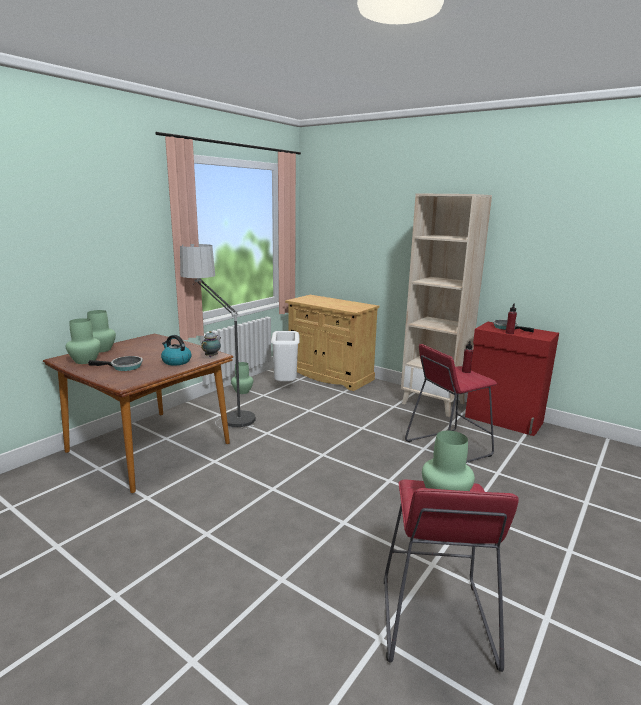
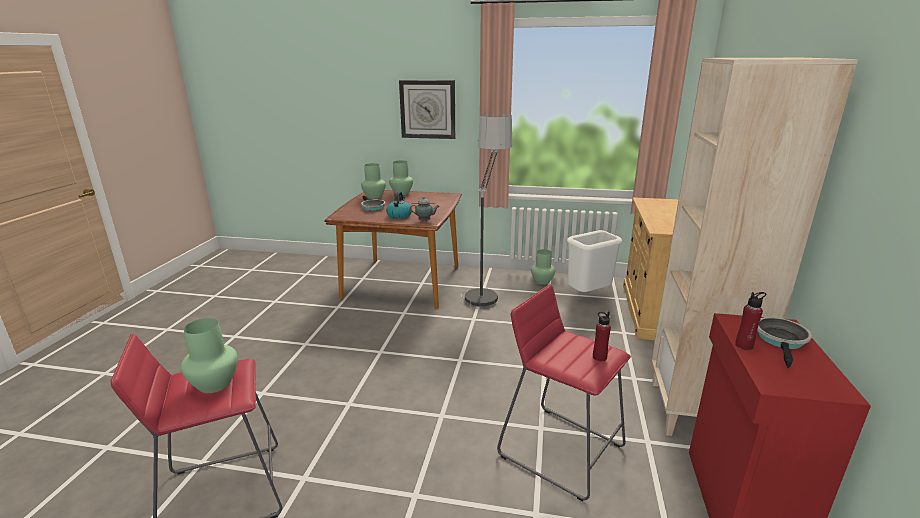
camera: 65 degrees right, 5 degrees up
none -> wall clock [399,80,455,139]

